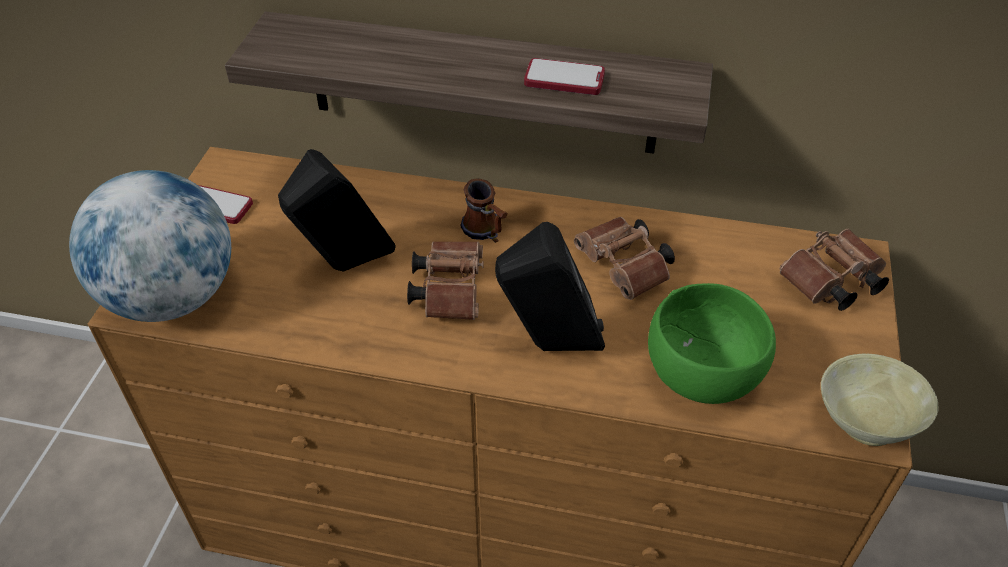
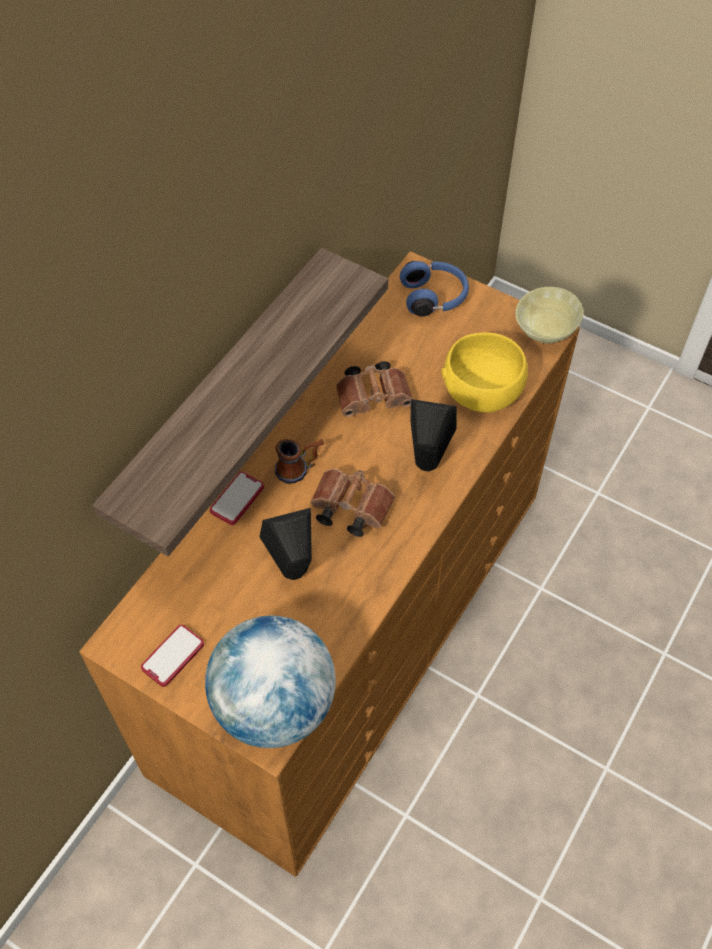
camera: 70 degrees left, 10 degrees up
phone [524,58,605,95] -> phone moved to [210,472,264,525]
green bowl [648,283,776,404] -> yellow bowl [441,332,528,413]
brown binoculars [780,229,889,311] -> blue headphones [400,261,469,317]

